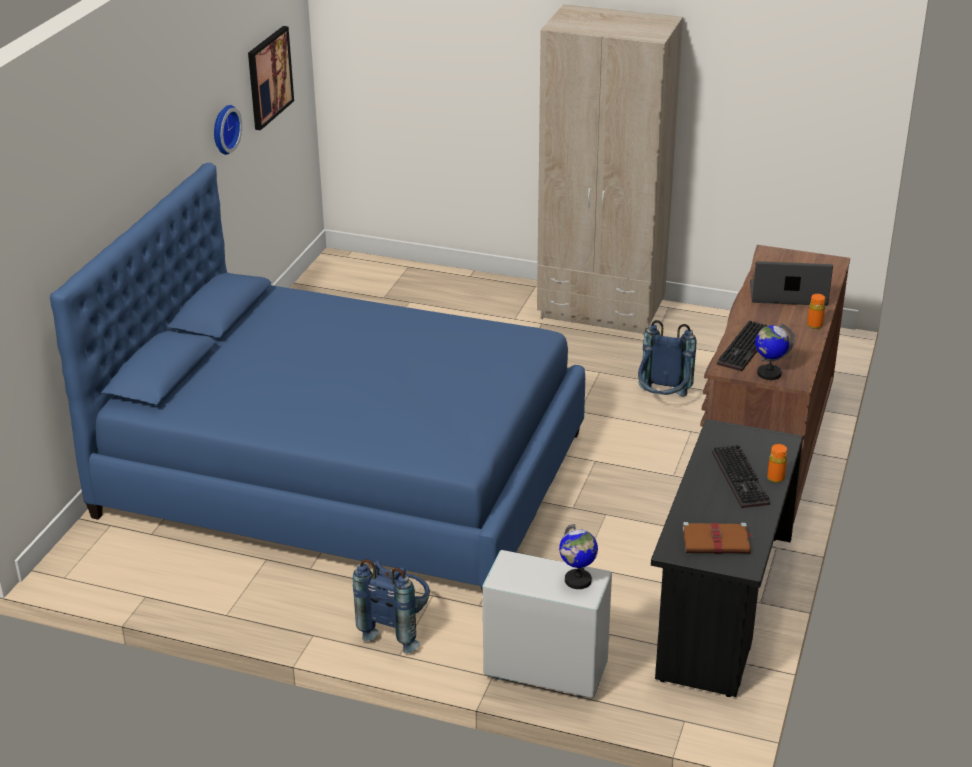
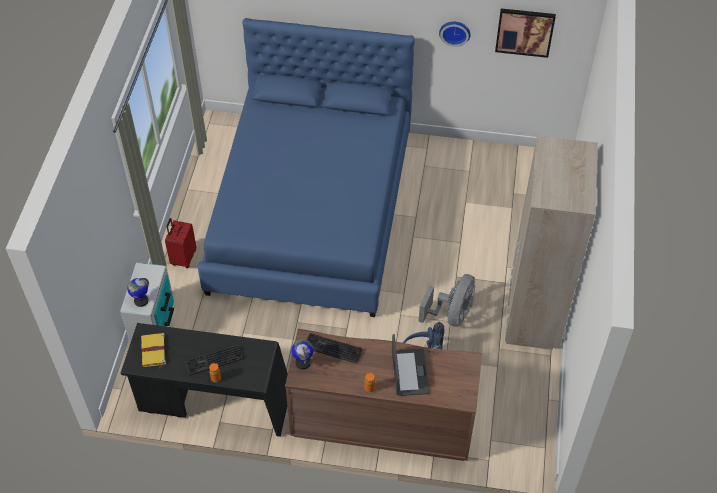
camera: 80 degrees right, 20 degrees up
blue backpack [353,559,430,653] -> red suitcase [165,218,196,268]
brown book [683,522,752,554] -> yellow book [141,333,166,368]
none -> grey fan [418,274,475,327]

